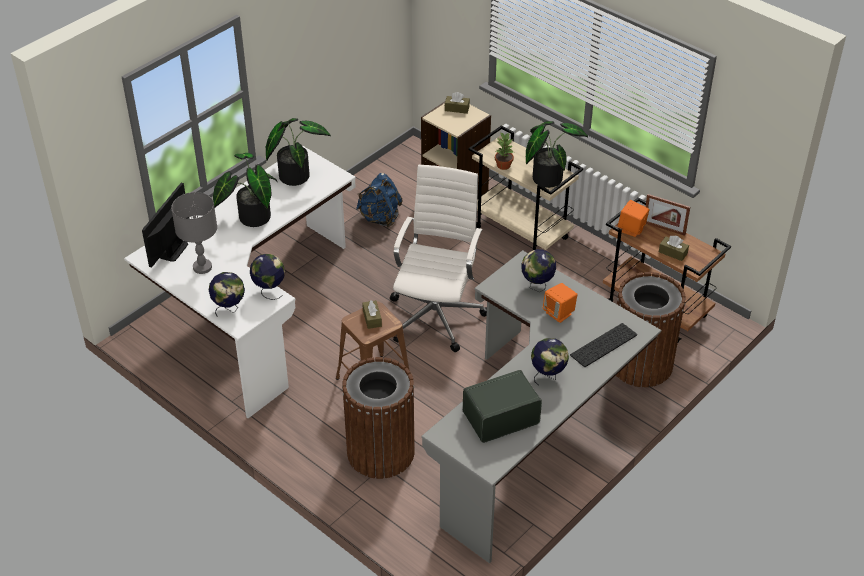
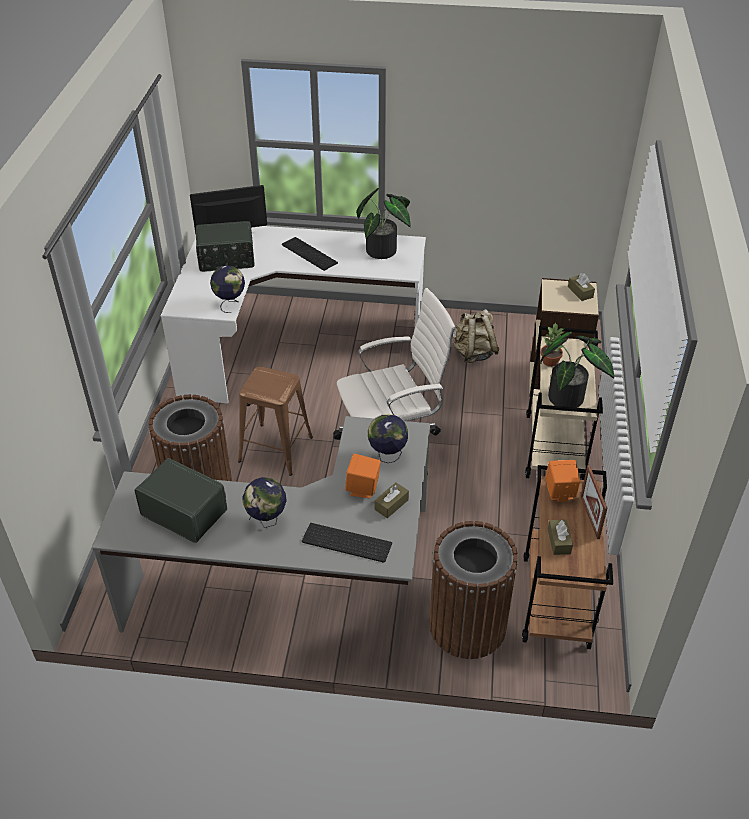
camera: 55 degrees right, 0 degrees up
grey table lamp [171,192,217,274] -> radio [196,221,255,272]
globe [209,272,245,316] -> none
potted plant [213,153,278,227] -> keyboard [282,237,338,271]
blue backpack [356,173,403,227] -> beige backpack [453,309,500,363]
brown tissue box [362,300,382,329] -> brown tissue box moved to [374,483,409,518]

